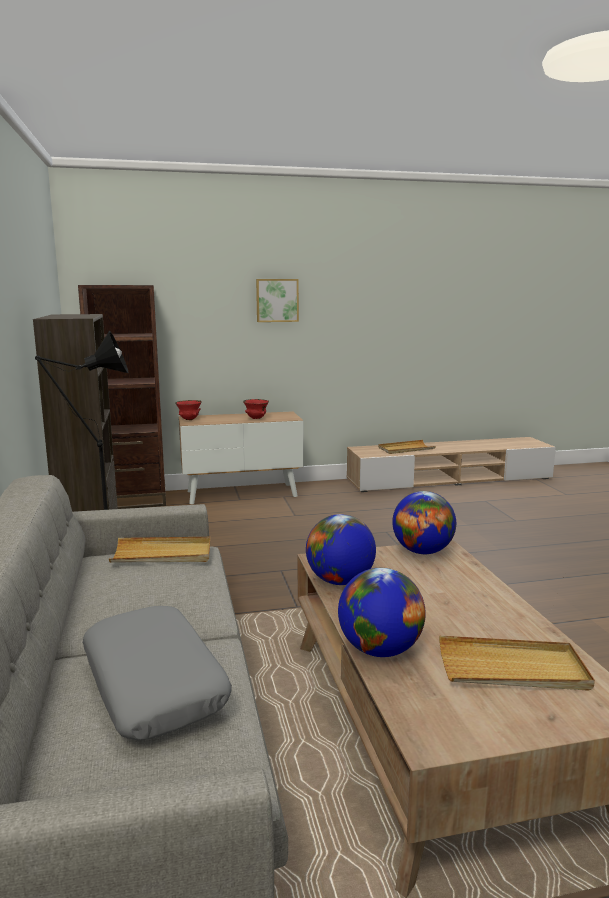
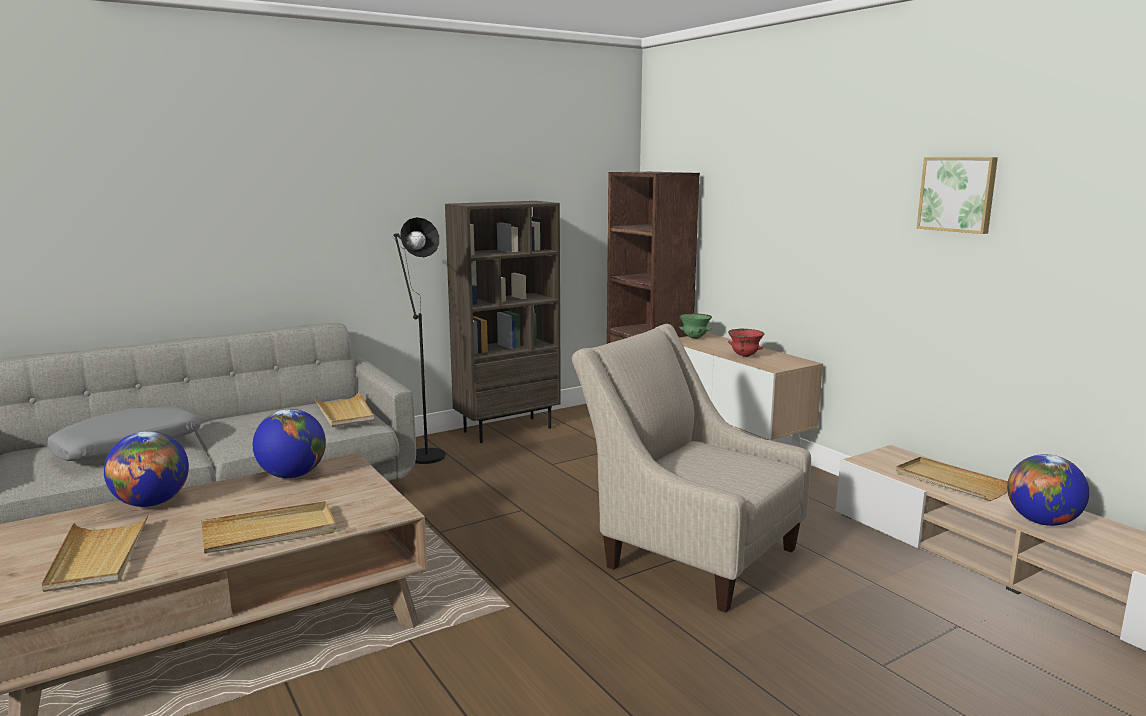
camera: 70 degrees right, 0 degrees up
red bowl [175,400,202,420] -> green bowl [679,314,712,339]
picture [256,279,299,322] -> picture moved to [917,157,998,234]
globe [392,491,456,554] -> globe moved to [1007,454,1089,526]
none -> beige tray [201,501,336,553]
none -> beige armchair [572,324,811,613]

